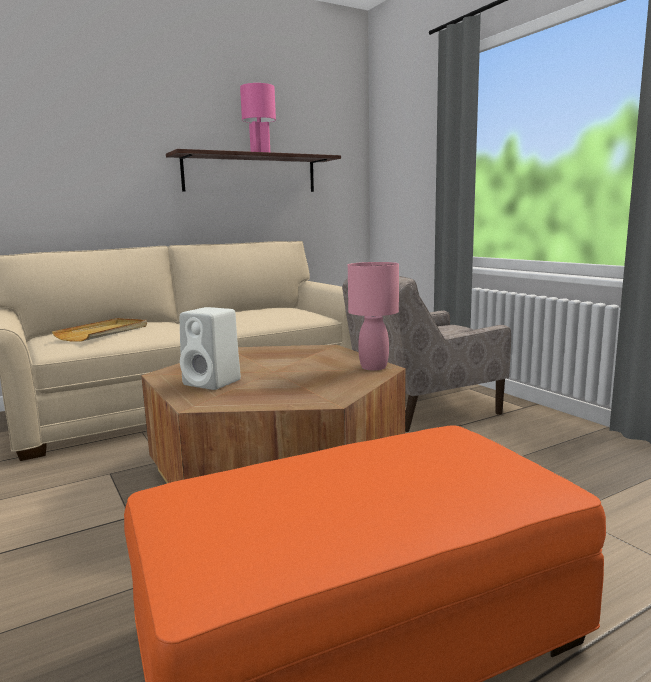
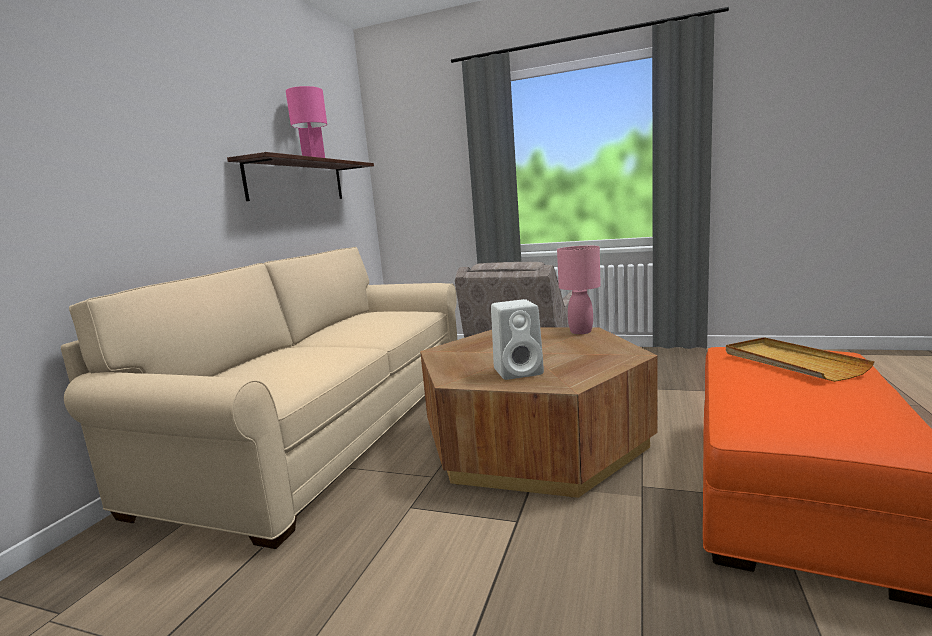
camera: 40 degrees left, 0 degrees up
beige tray [52,318,147,342] -> beige tray moved to [726,337,875,382]

